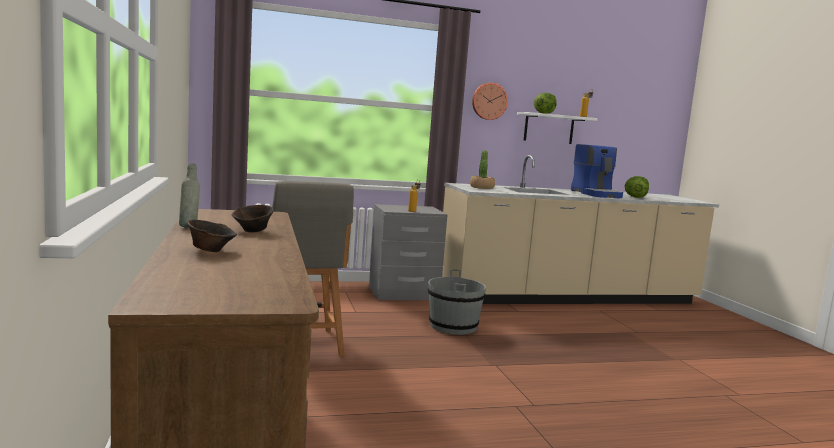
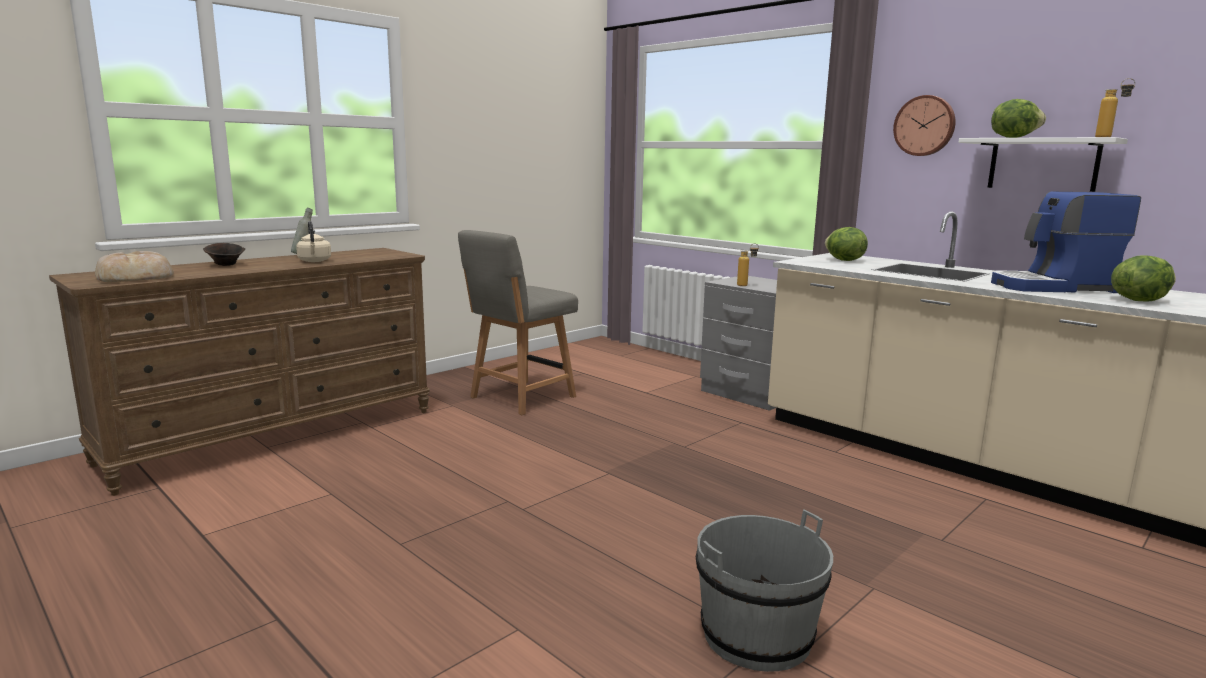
camera: 60 degrees right, 5 degrees up
brown bowl [232,205,274,233] -> beige kettle [296,221,331,262]
grey bucket [428,269,486,335] -> grey bucket moved to [696,510,833,672]
potted plant [470,150,495,189] -> lettuce [825,227,868,261]
coffee machine [571,144,623,198] -> coffee machine turned 45 degrees clockwise [991,191,1141,293]
none -> bread [95,251,174,282]

